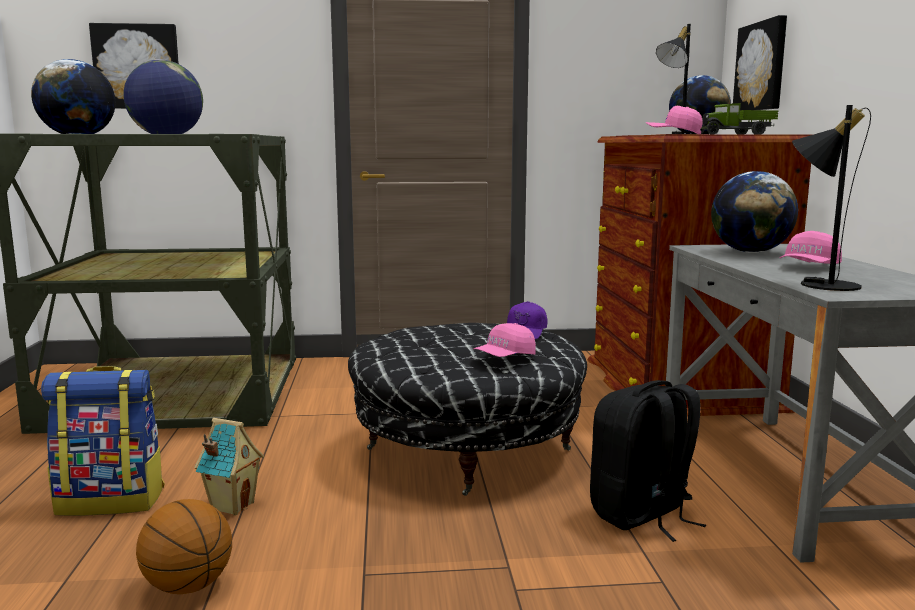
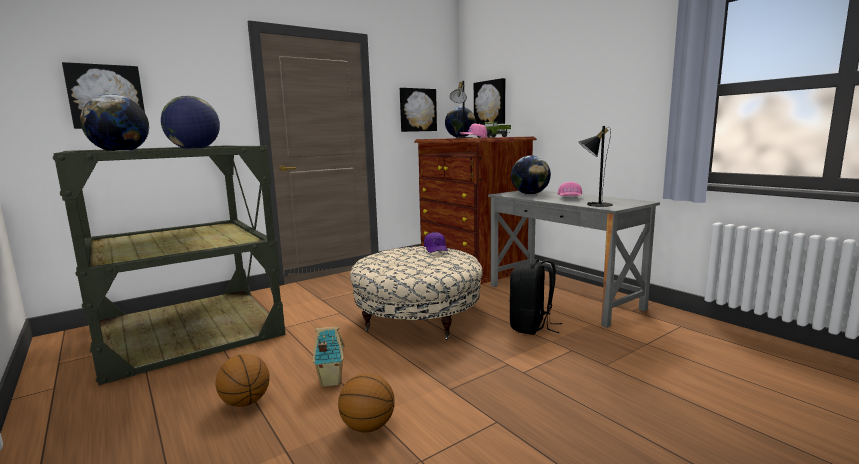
camera: 30 degrees left, 0 degrees up
backpack [41,366,165,516] -> basketball [215,354,270,407]
black ottoman [348,323,587,496] -> beige ottoman [350,246,483,340]
pink cap [473,323,536,357] -> none
none -> picture [400,88,437,132]

